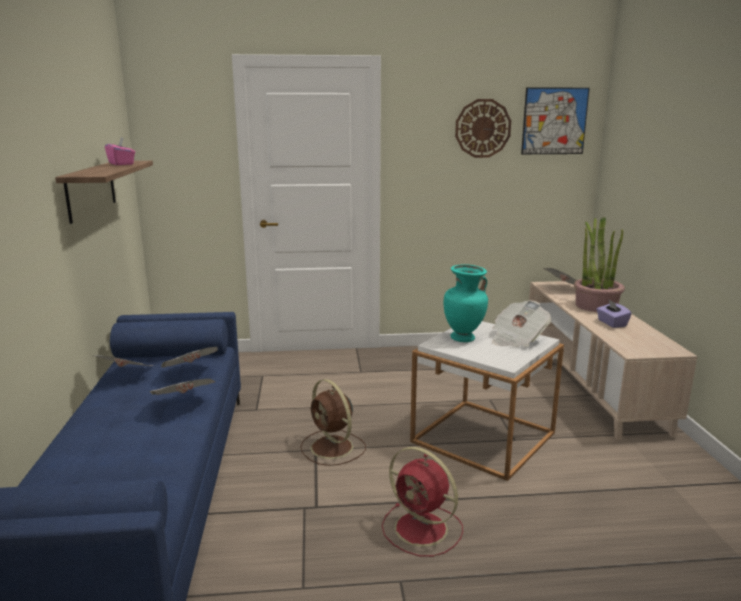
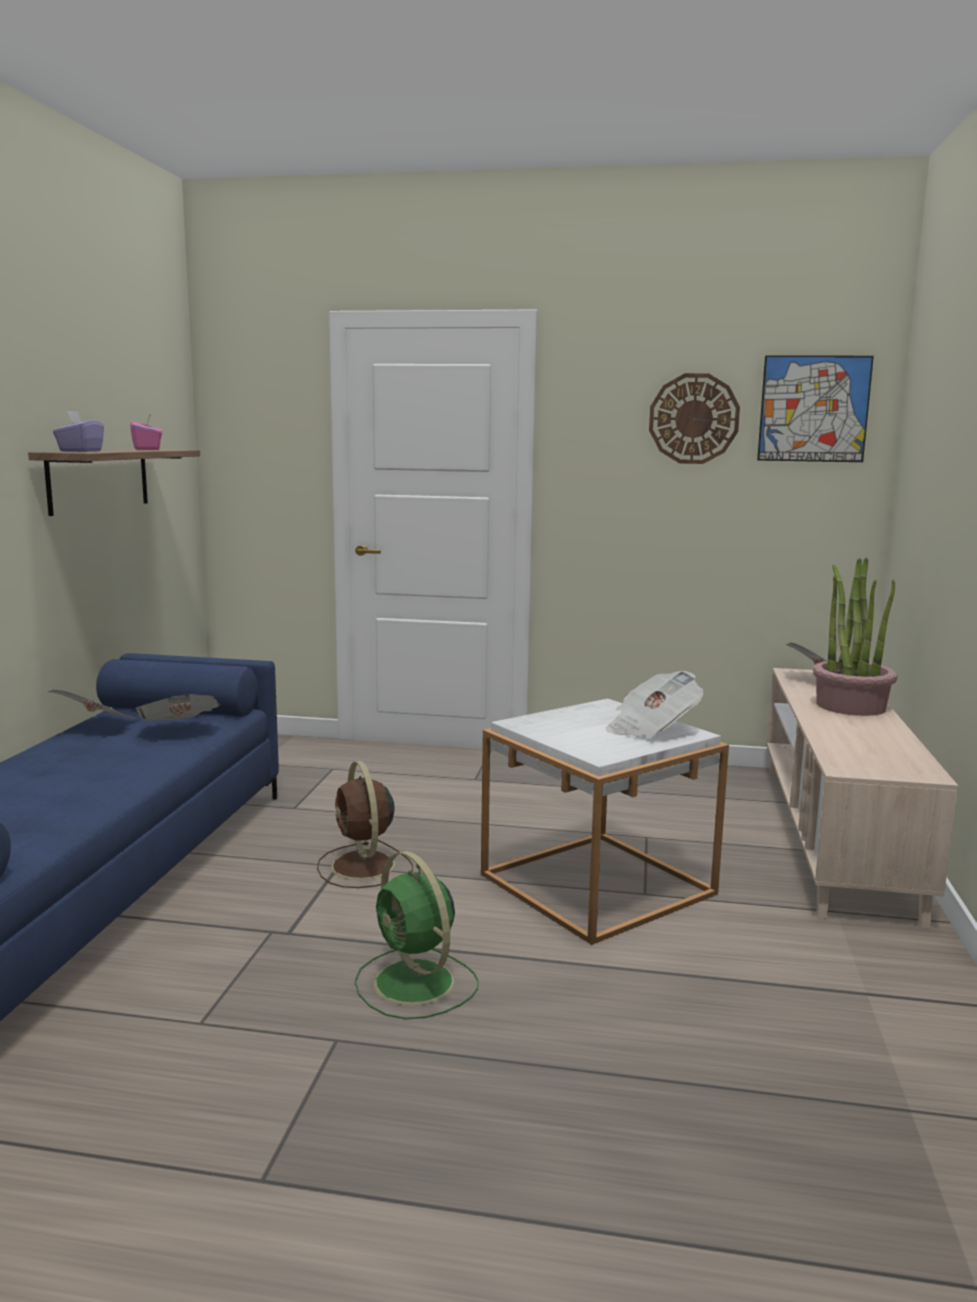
camera: 15 degrees right, 5 degrees down
newspaper [148,379,216,395] -> none
red fan [382,447,463,557] -> green fan [355,851,479,1019]
turquoise vase [444,264,488,342] -> none
purple tissue box [597,299,632,328] -> purple tissue box moved to [53,411,104,452]

